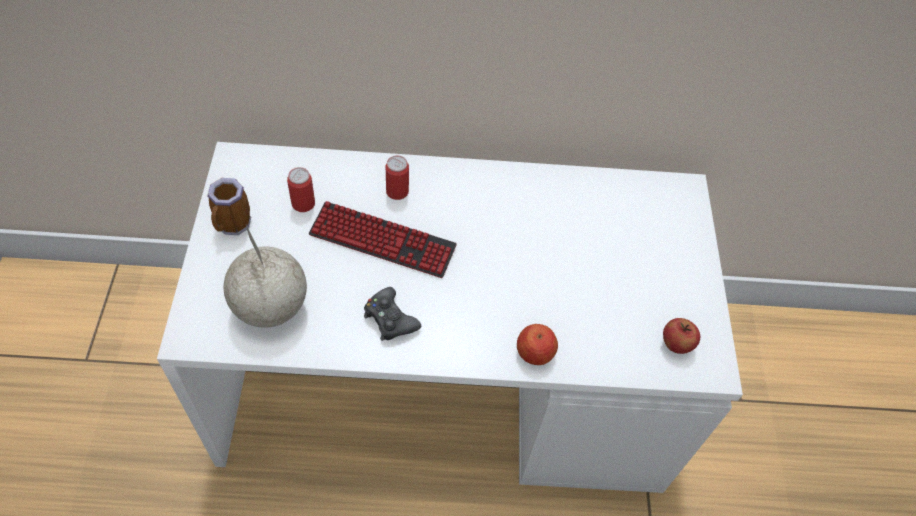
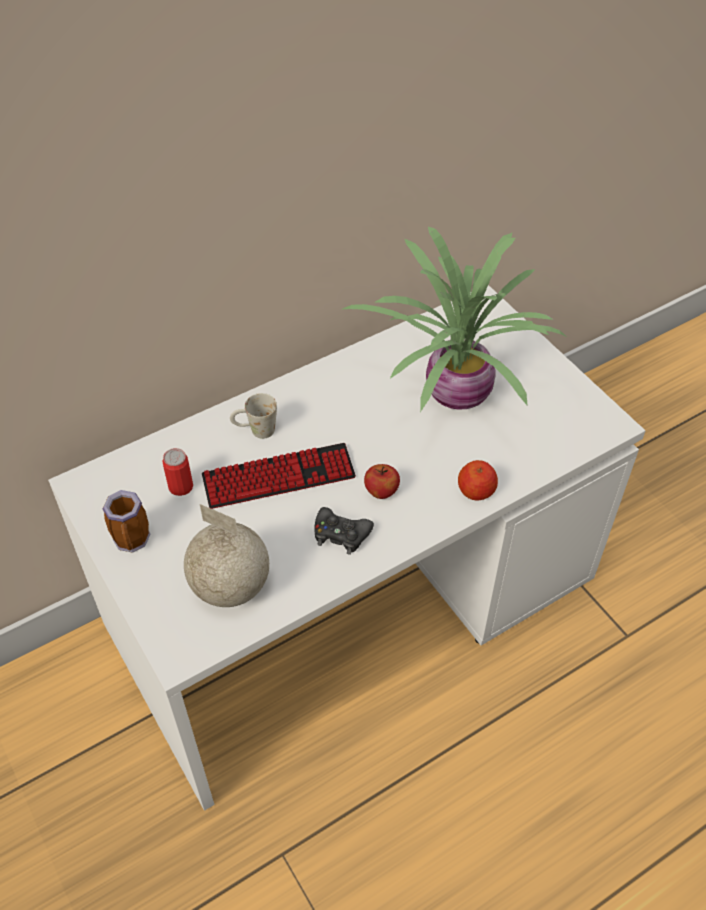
camera: 30 degrees left, 5 degrees down
can [386,155,409,200] -> white mug [230,393,277,439]
apple [663,318,700,354] -> apple moved to [364,464,400,499]
none -> potted plant [343,227,567,412]

